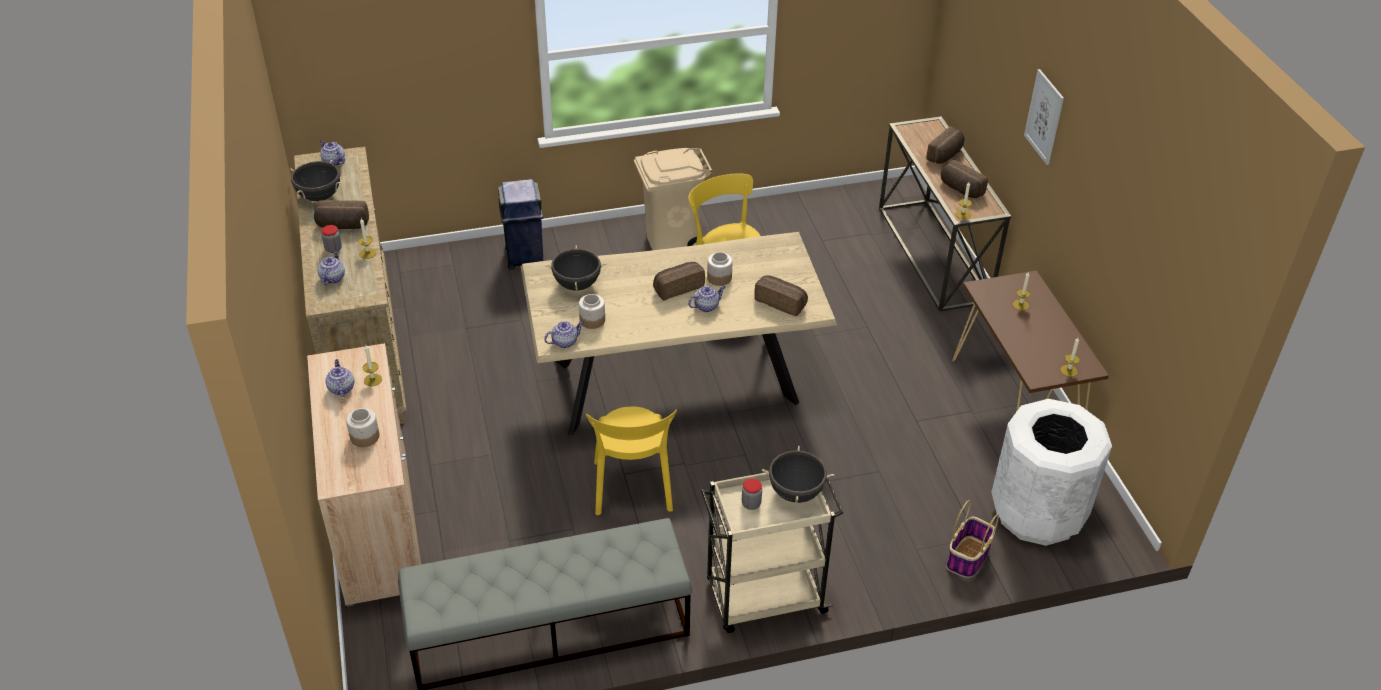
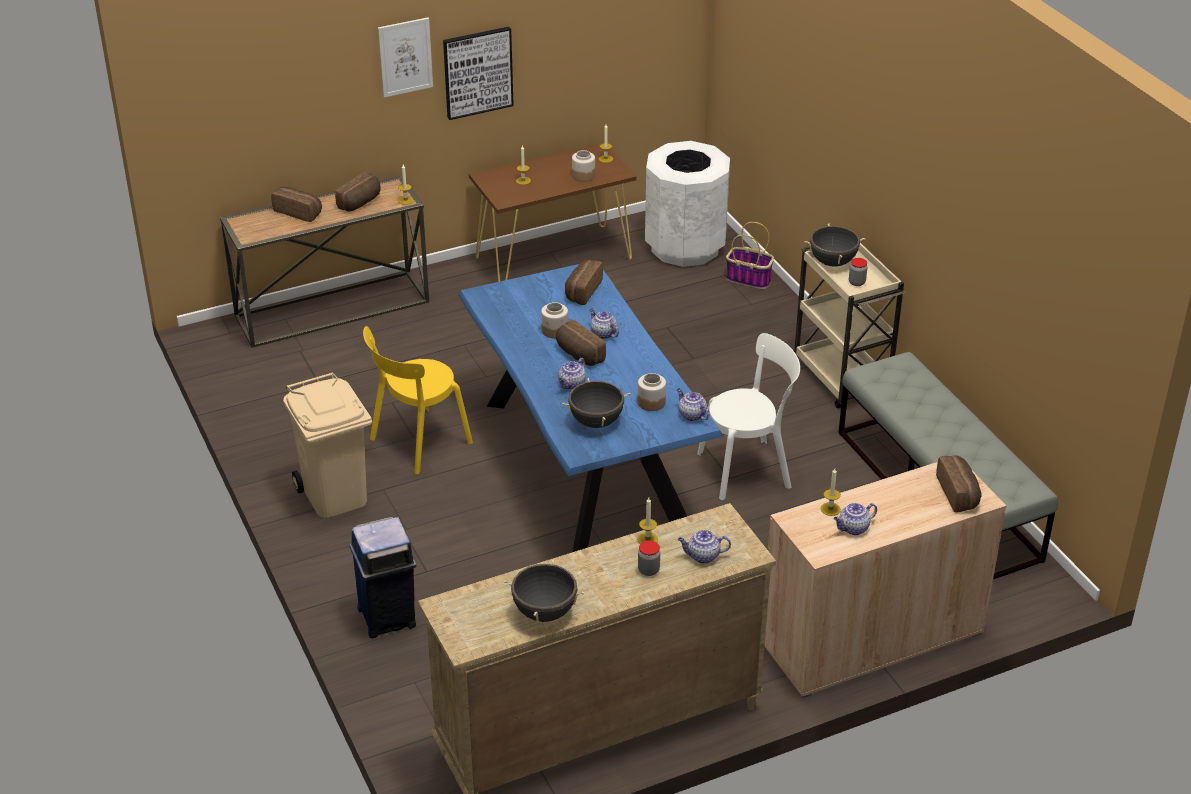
camera: 100 degrees left, 5 degrees down
bread [314,200,369,229] -> bread moved to [936,455,982,512]
teapot [319,140,345,166] -> teapot moved to [558,358,586,390]
jar [346,408,379,447] -> jar moved to [572,150,595,182]
beige dining table [521,232,837,435] -> blue dining table [458,260,723,552]
yellow chair [586,407,677,515] -> white chair [697,333,800,500]
none -> picture [443,27,514,120]

